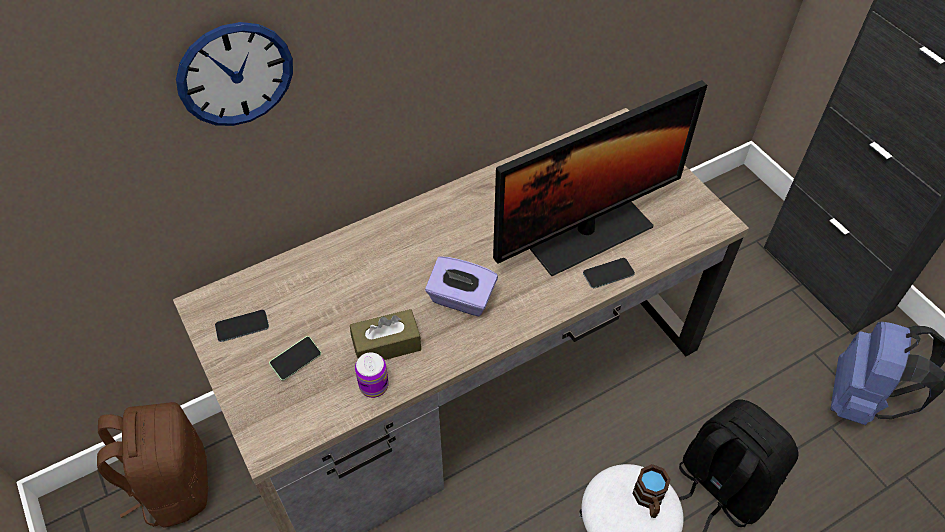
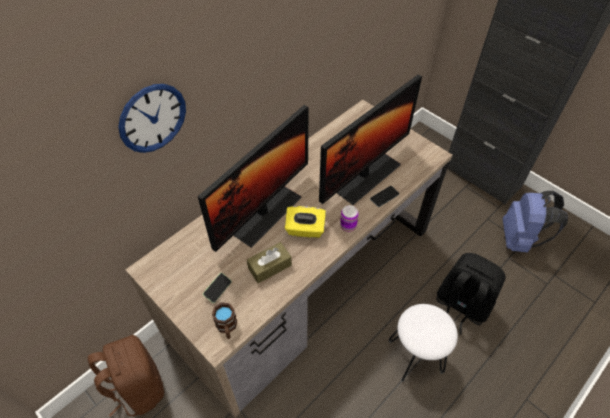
camera: 15 degrees left, 0 degrees up
phone [215,310,269,342] -> none
can [355,352,389,398] -> can moved to [340,205,359,232]
purple tissue box [425,256,498,316] -> yellow tissue box [285,206,326,238]
brown mug [633,464,671,518] -> brown mug moved to [212,302,237,339]
none -> monitor [198,105,309,252]

